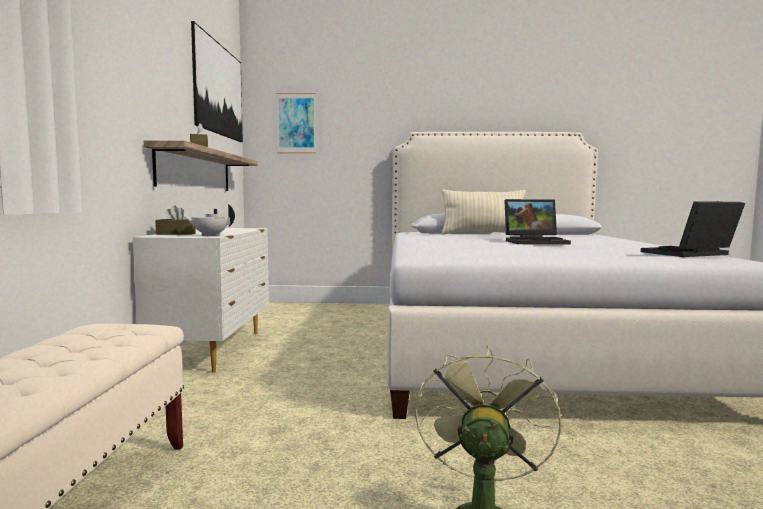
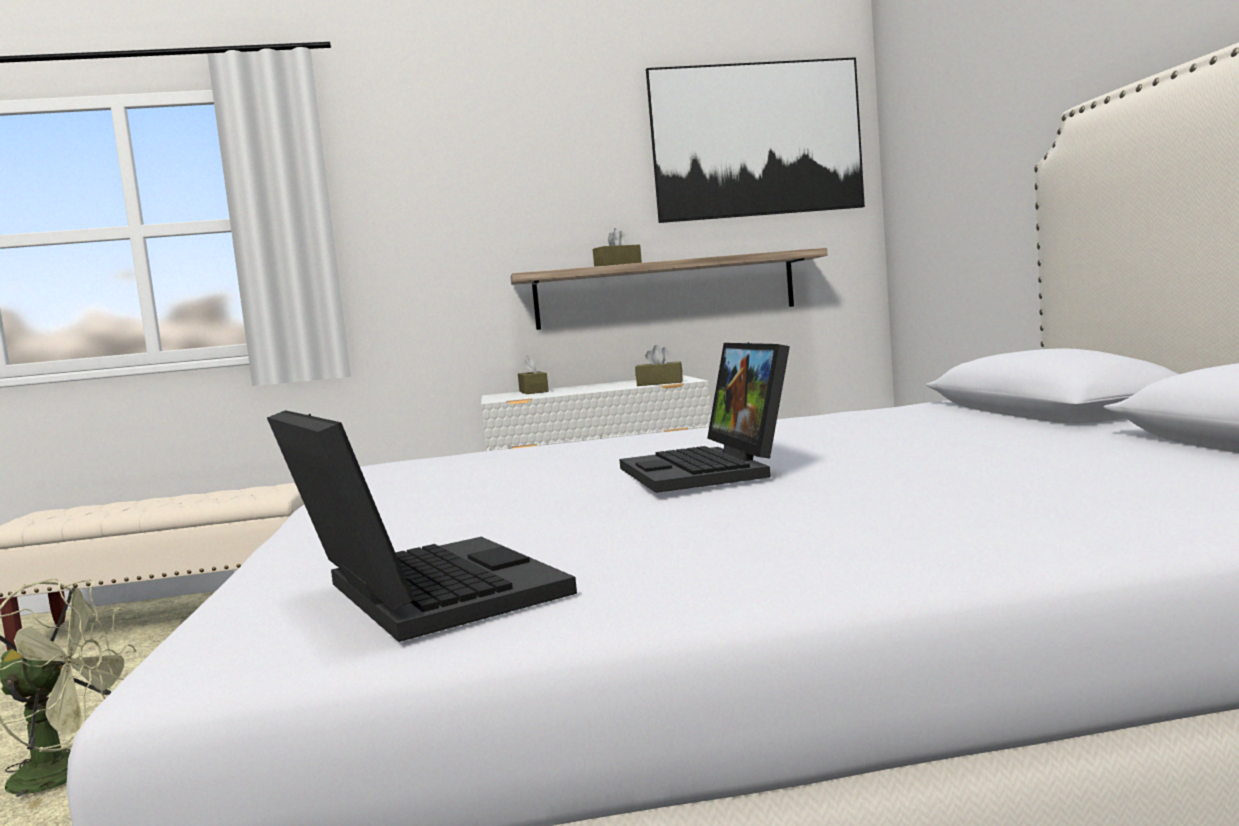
camera: 80 degrees right, 0 degrees up
white teapot [184,204,235,236] -> none
picture [277,93,316,154] -> none
beige pillow [442,189,526,234] -> none
none -> brown tissue box [635,345,683,386]

